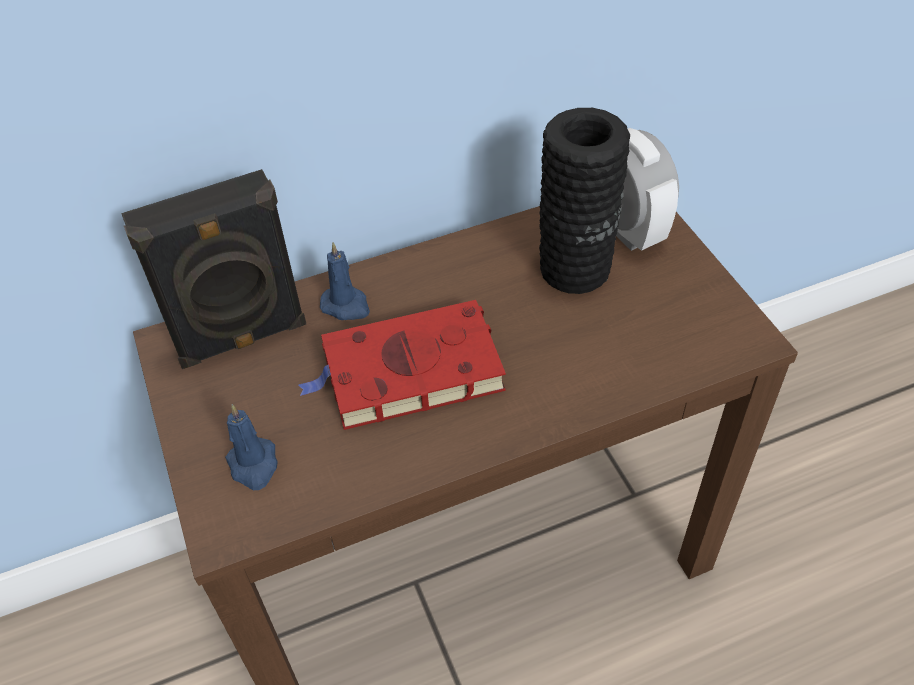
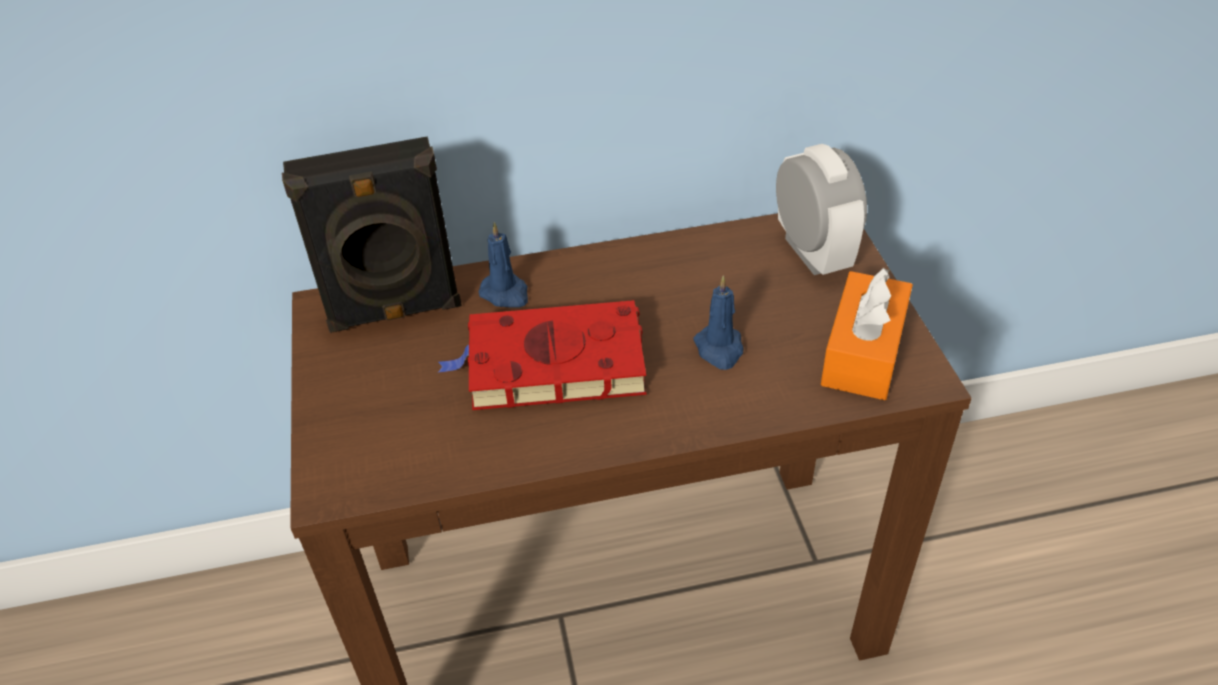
camera: 10 degrees right, 5 degrees down
blue candle [225,404,277,490] -> blue candle moved to [693,275,744,370]
black vase [539,108,630,294] -> none
none -> orange tissue box [821,268,913,400]

